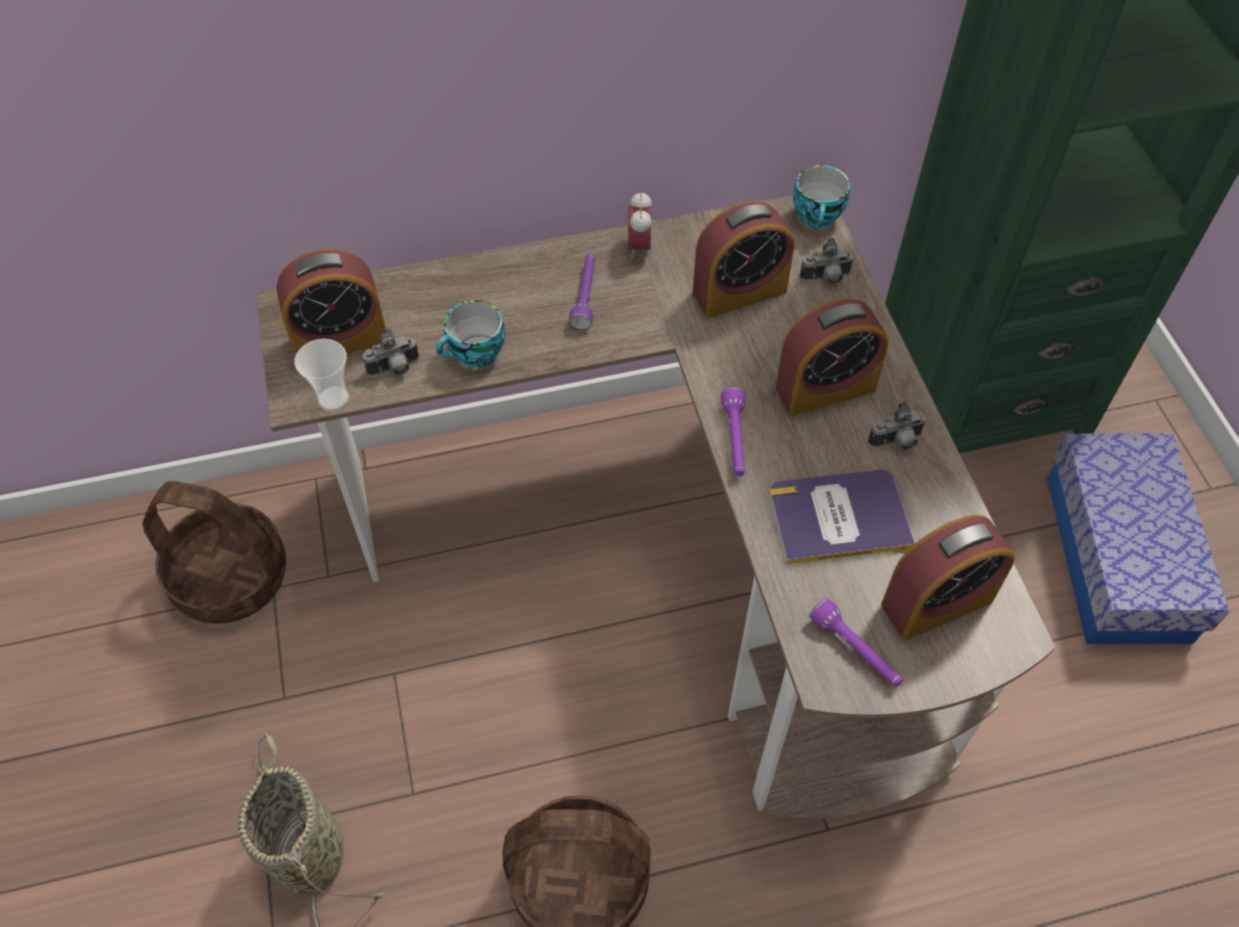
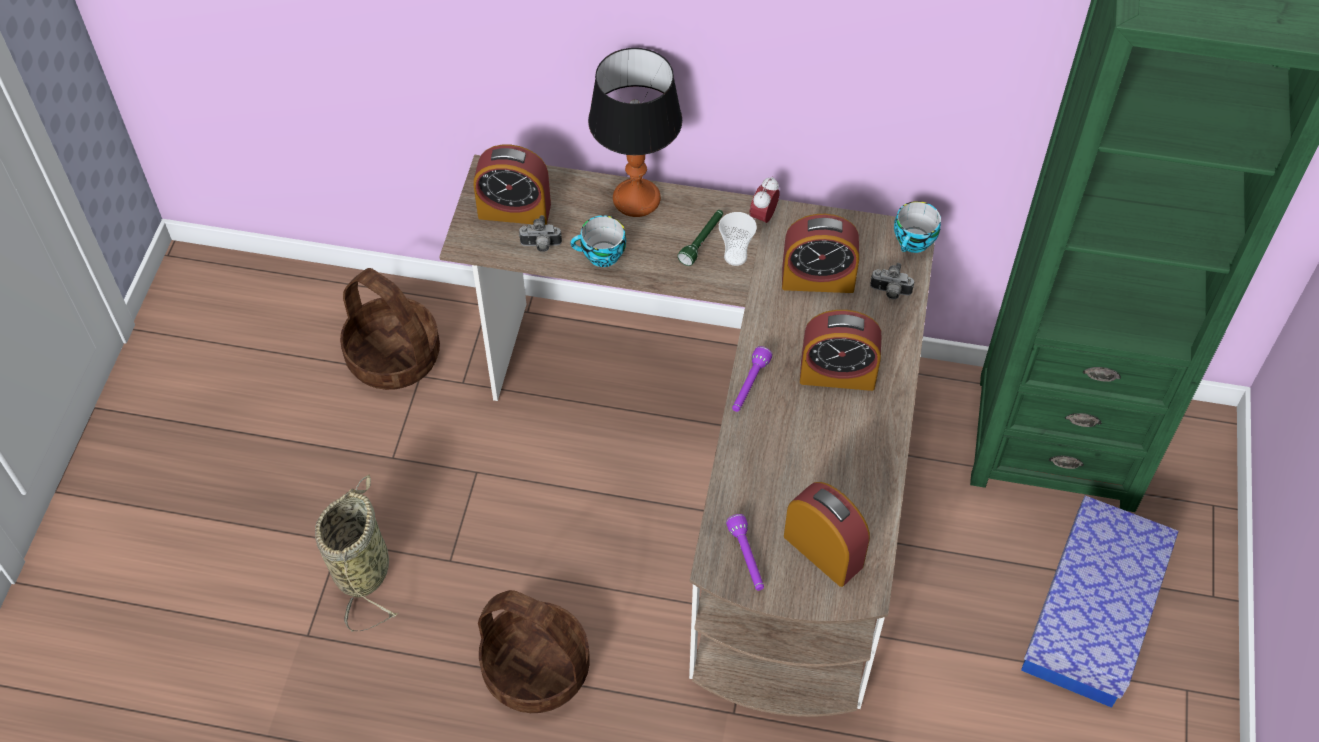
camera: 25 degrees right, 0 degrees up
cup [294,339,349,411] -> cup moved to [719,212,757,266]
purple flashlight [569,253,595,330] -> green flashlight [677,210,723,266]
book [770,469,915,564] -> none
camera [868,401,927,450] -> none
alarm clock [881,515,1015,640] -> alarm clock turned 135 degrees counterclockwise [784,482,870,587]
none -> table lamp [588,48,682,217]

